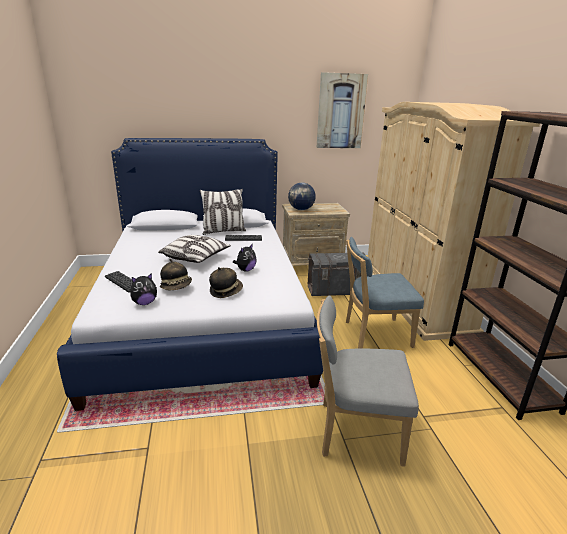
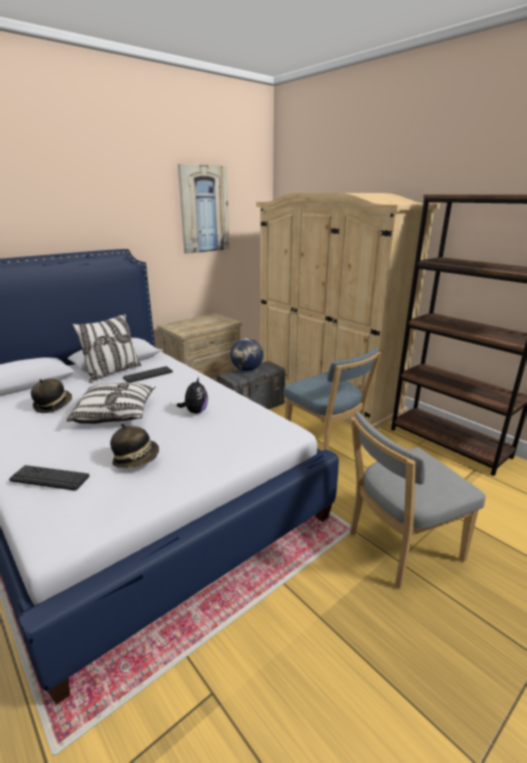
camera: 30 degrees left, 0 degrees up
plush toy [130,273,157,305] -> none
hat [209,267,243,298] -> hat moved to [31,379,72,413]
globe [288,183,316,210] -> globe moved to [230,338,263,371]
blue chair [346,237,424,349] -> blue chair turned 90 degrees counterclockwise [283,348,381,450]

